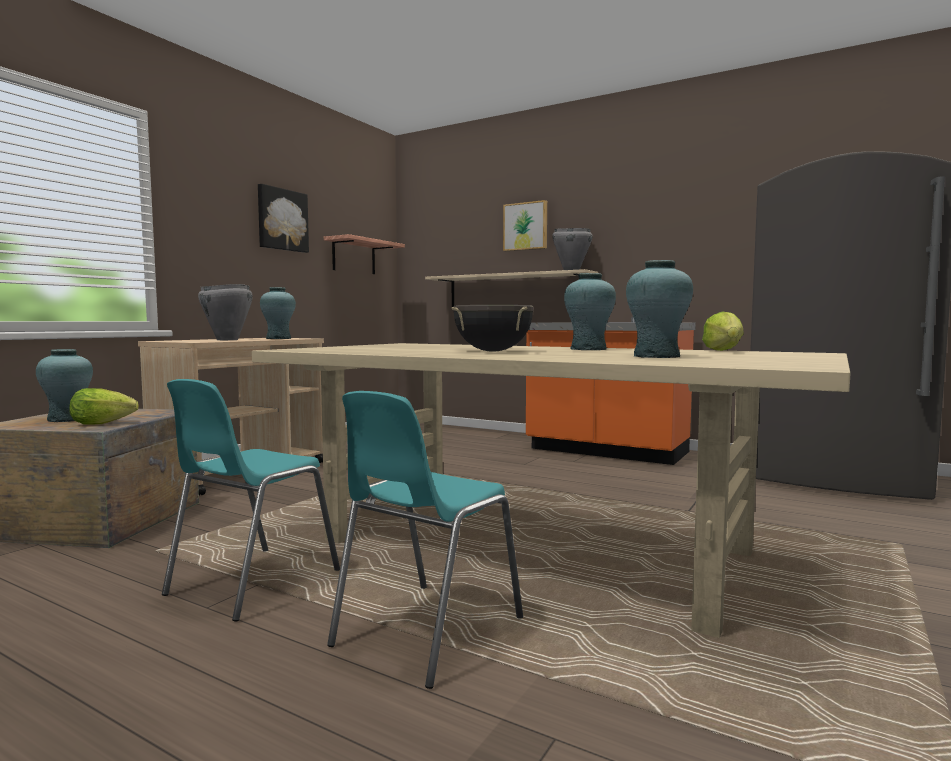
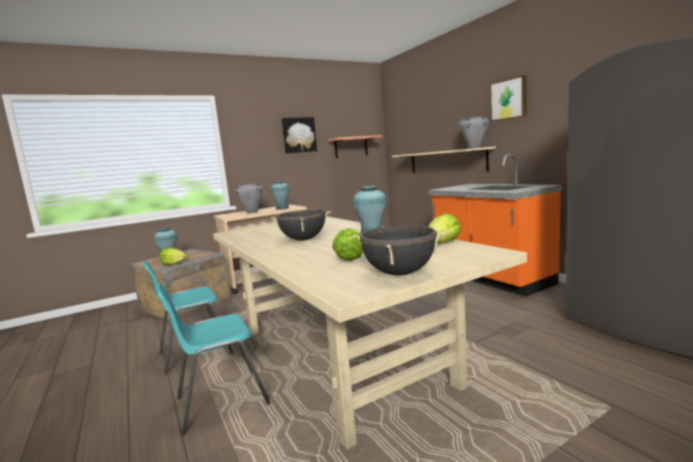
camera: 30 degrees right, 5 degrees up
picture [503,200,547,251] -> picture moved to [490,75,526,122]
turquoise vase [626,260,693,358] -> lettuce [332,228,363,261]
none -> black cooking pot [352,225,446,276]

